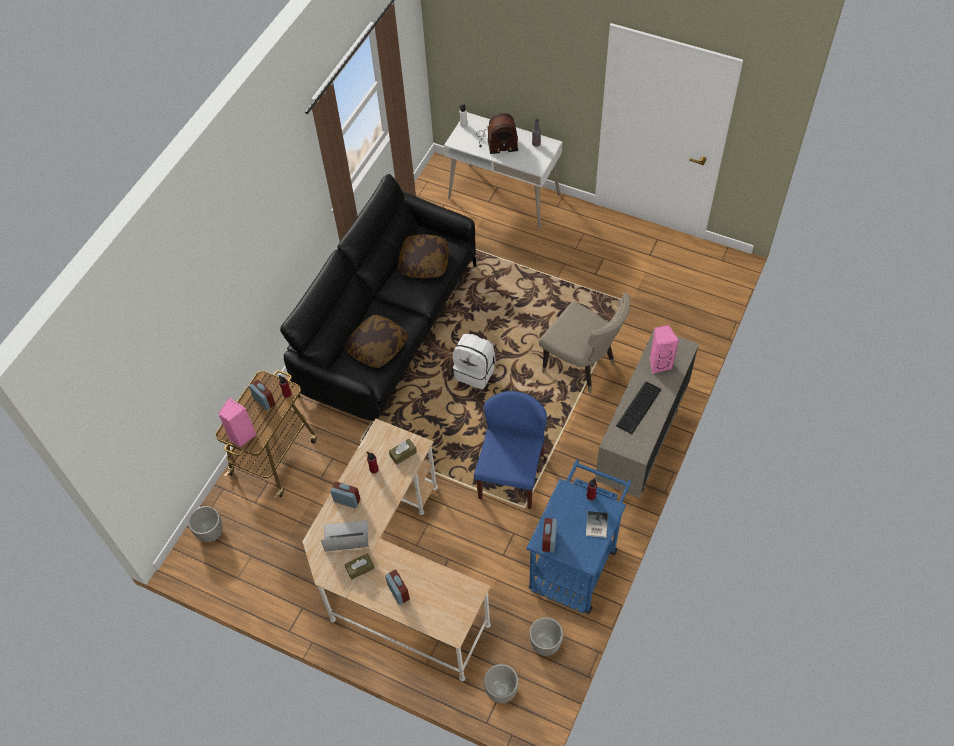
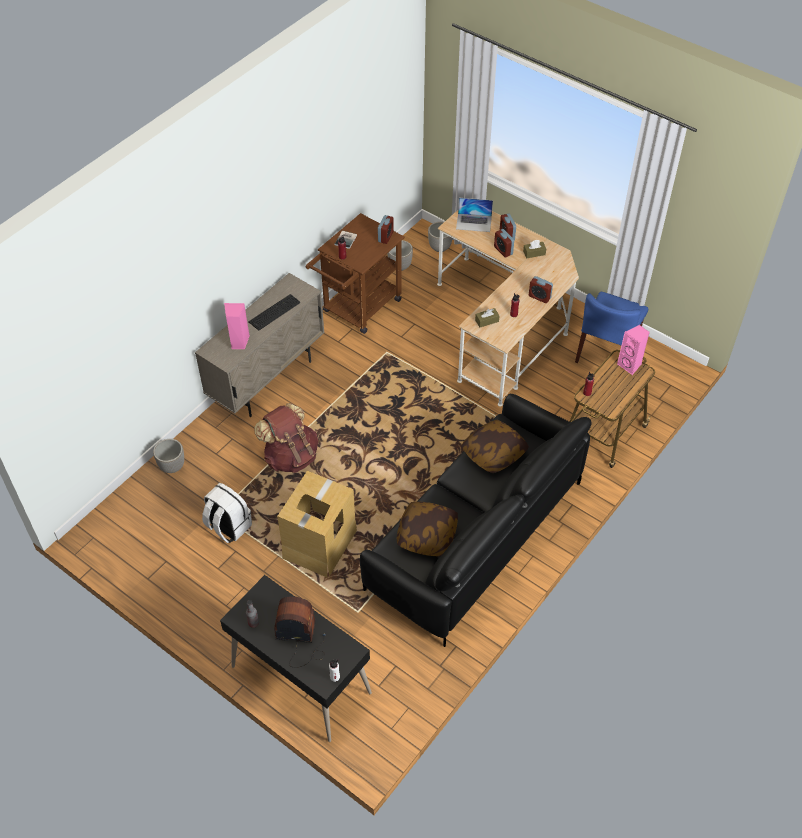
camera: 170 degrees left, 5 degrees down
planter [188,506,223,542] -> planter moved to [153,439,184,473]
alarm clock [249,380,275,410] -> alarm clock moved to [494,229,514,258]
laptop [321,520,369,552] -> laptop moved to [456,198,493,232]
white desk [444,112,563,230] -> black desk [220,575,372,742]
white backpack [453,334,496,389] -> white backpack moved to [202,483,252,543]
blue chair [474,391,547,509] -> blue chair moved to [575,292,648,363]
blue cart [526,459,631,614] -> brown cart [306,213,405,334]
beige chair [539,293,630,393] -> brown backpack [255,403,318,473]
none -> cardboard box [277,471,357,577]

